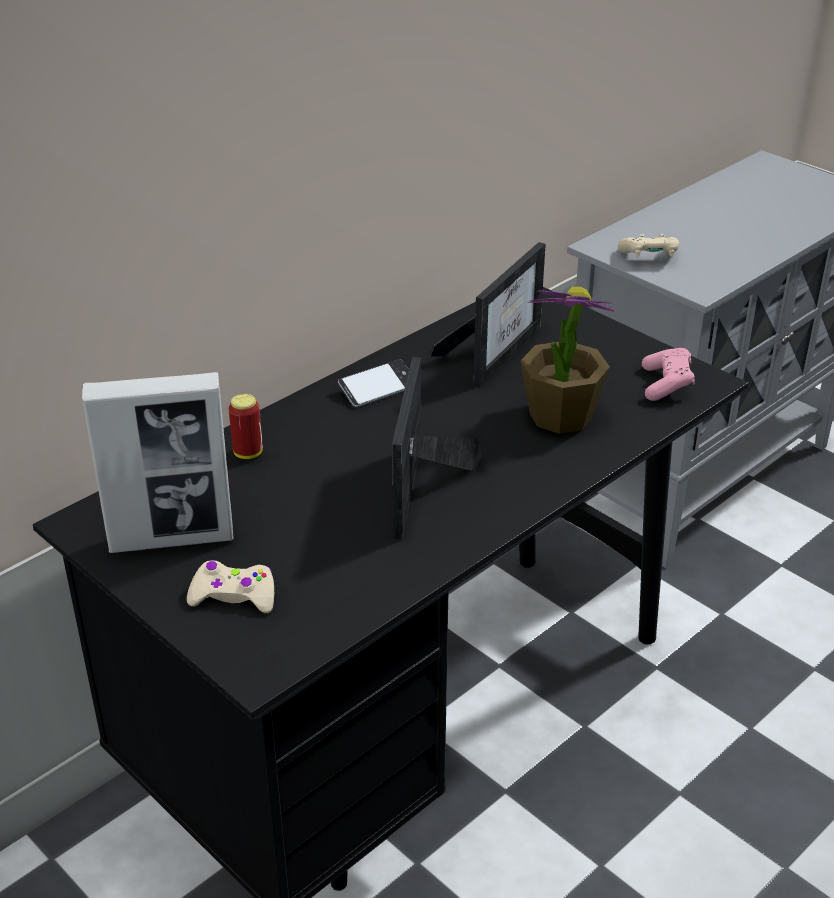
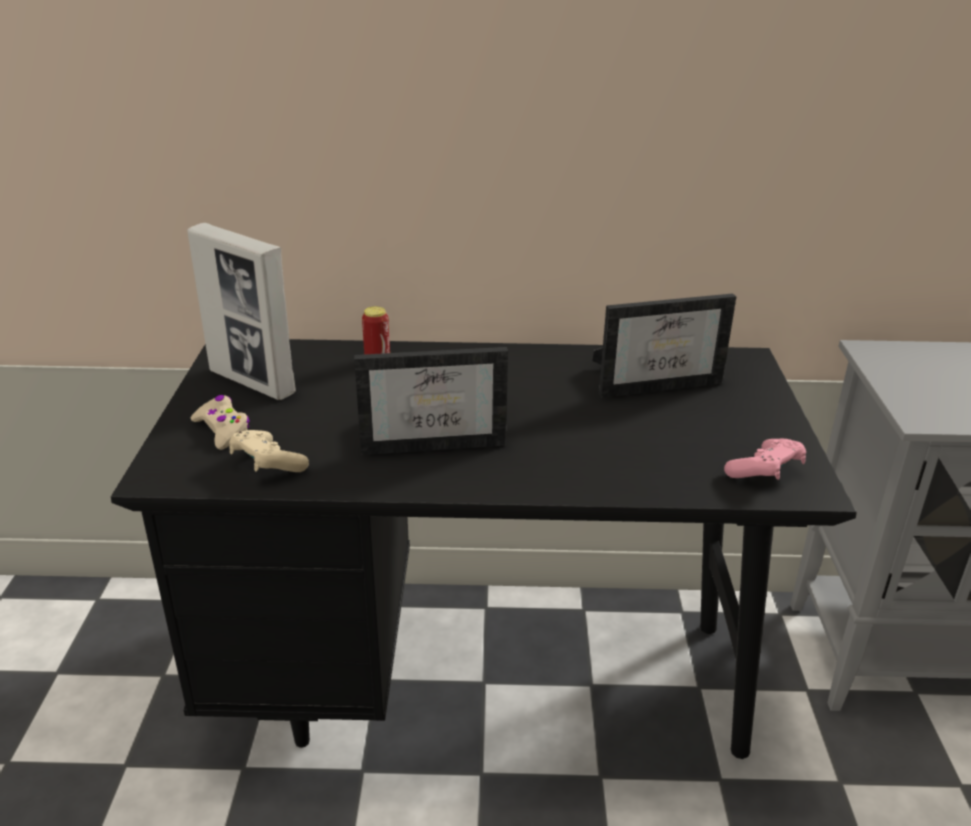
camera: 45 degrees right, 5 degrees down
phone [338,359,409,407] -> none
picture frame [392,357,483,539] -> picture frame turned 150 degrees counterclockwise [354,347,508,455]
potted plant [520,286,614,434] -> none
beige game controller [618,234,679,257] -> beige game controller moved to [229,430,309,472]

